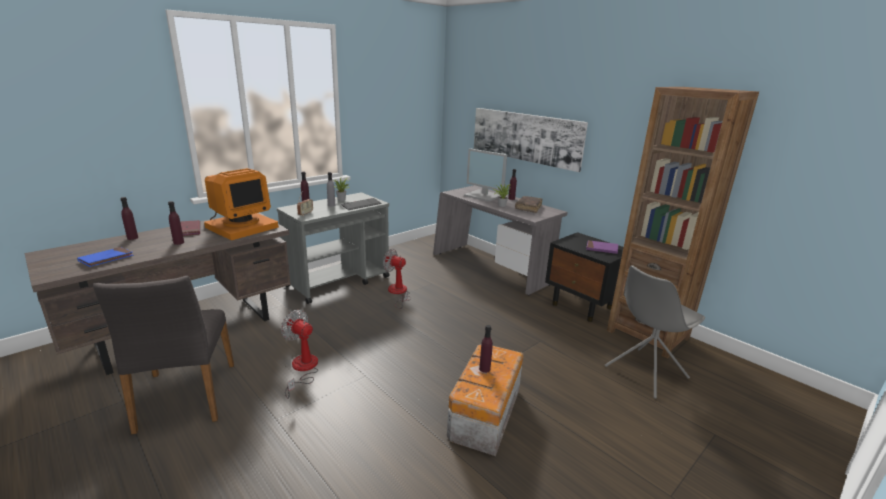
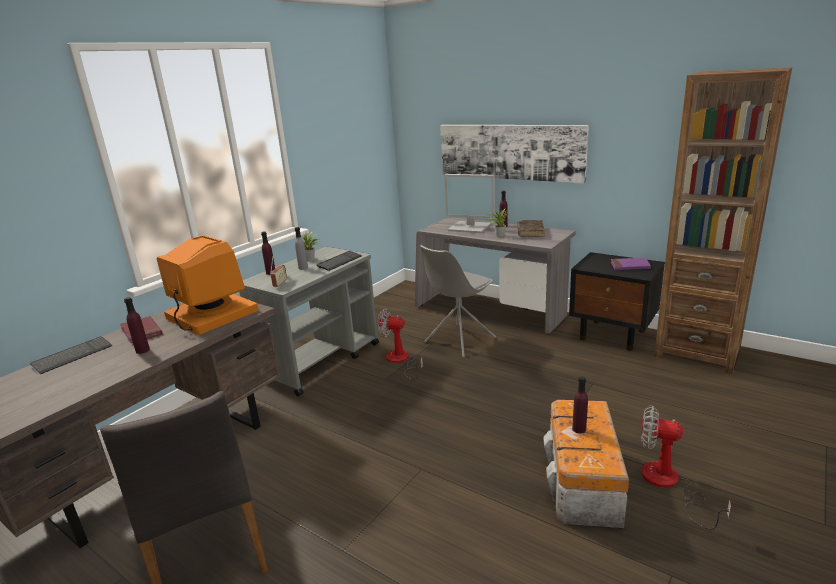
camera: 10 degrees left, 0 degrees up
blue book [77,247,134,267] -> none
purple bottle [120,197,138,240] -> keyboard [30,336,112,374]
monitor [204,168,279,240] -> monitor turned 75 degrees counterclockwise [157,235,258,335]
fan [281,310,318,399] -> fan moved to [641,405,731,529]
grey chair [604,265,705,398] -> grey chair moved to [420,245,496,357]

